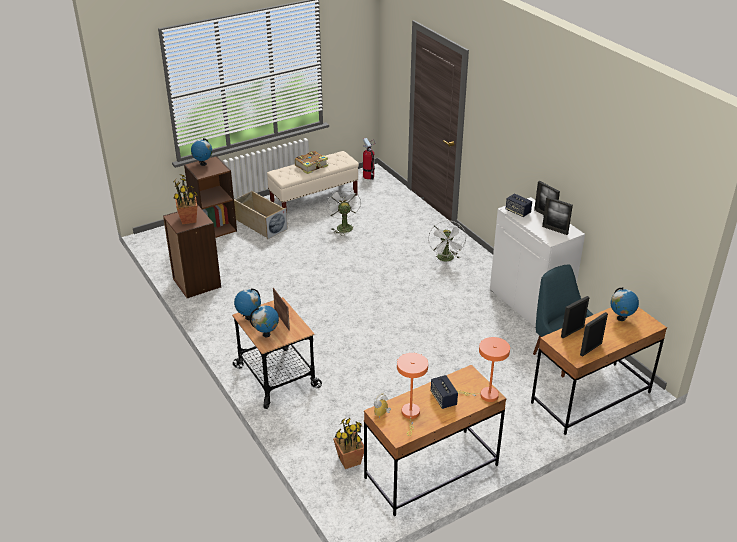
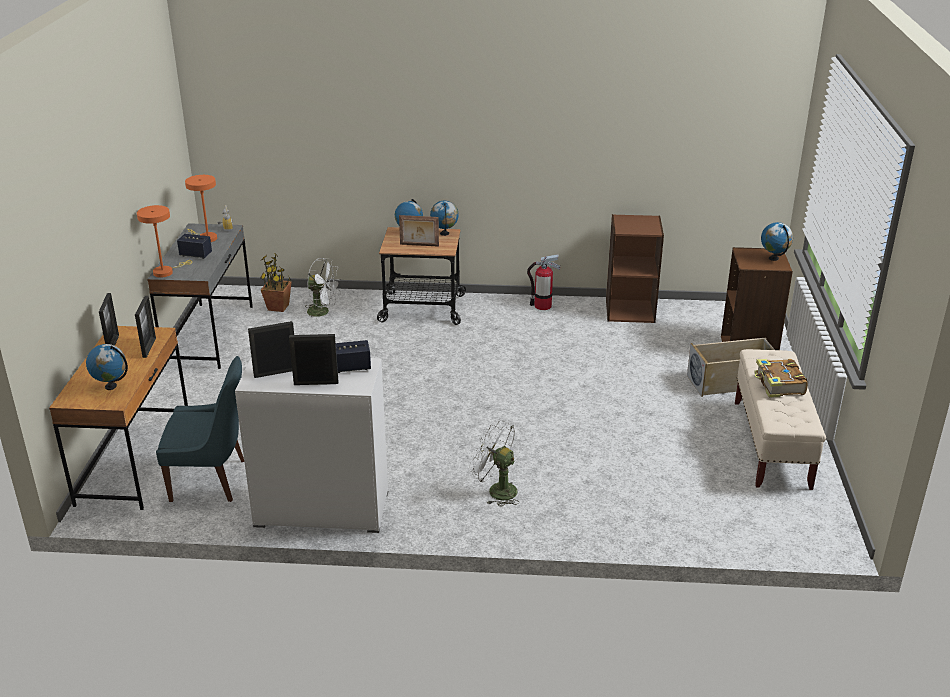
camera: 125 degrees right, 5 degrees down
potted plant [173,174,198,224] -> none
white fan [326,190,361,236] -> white fan moved to [306,258,342,321]
fire extinguisher [363,138,376,180] -> fire extinguisher moved to [527,254,560,310]
brown desk [364,365,506,516] -> grey desk [147,223,253,369]

